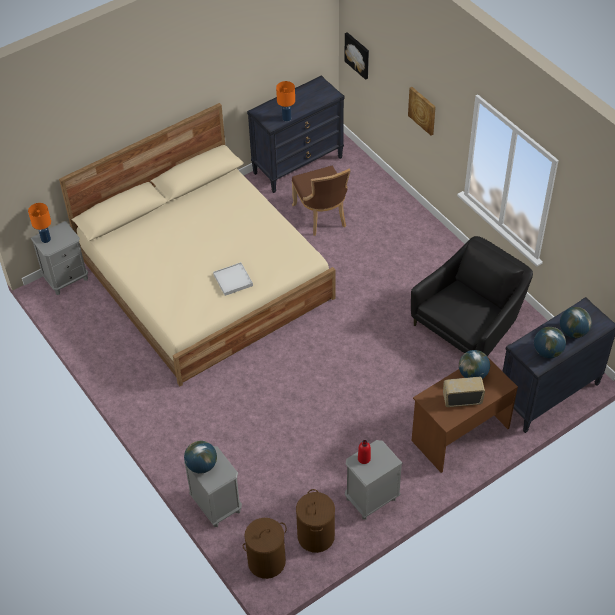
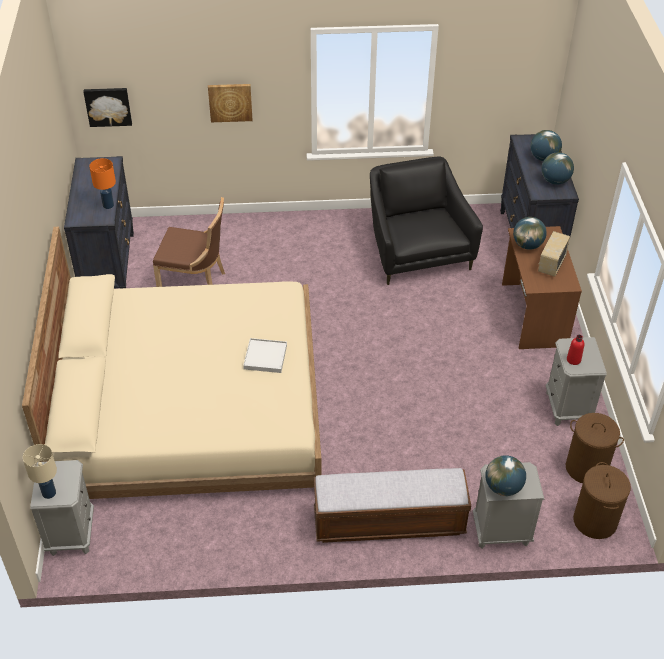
camera: 60 degrees left, 5 degrees down
orange table lamp [28,203,51,243] -> beige table lamp [23,444,57,499]
none -> bench [314,468,471,543]

